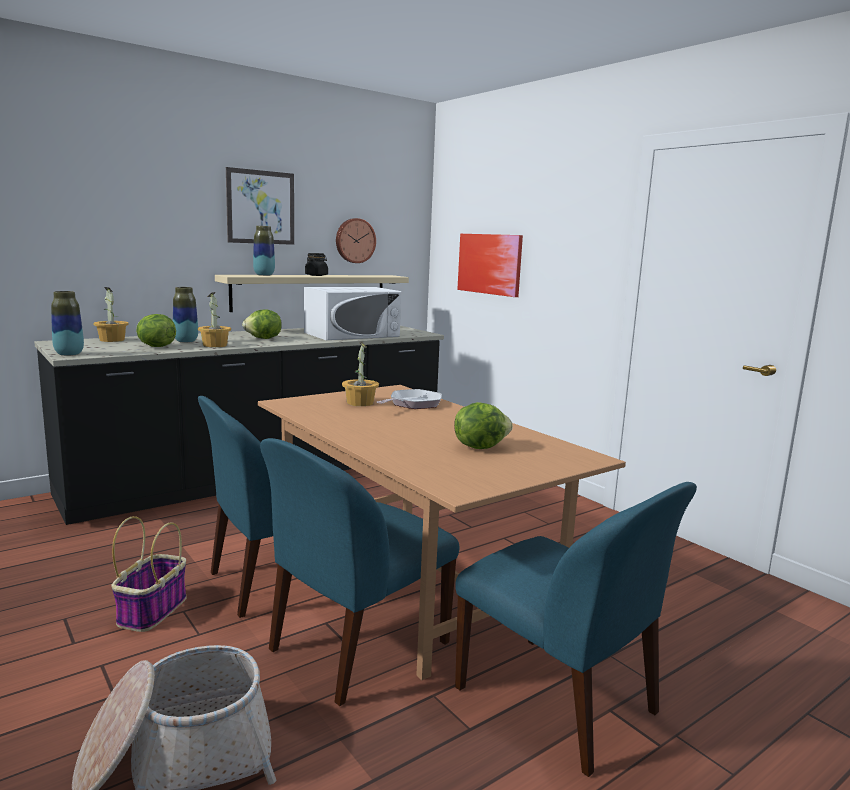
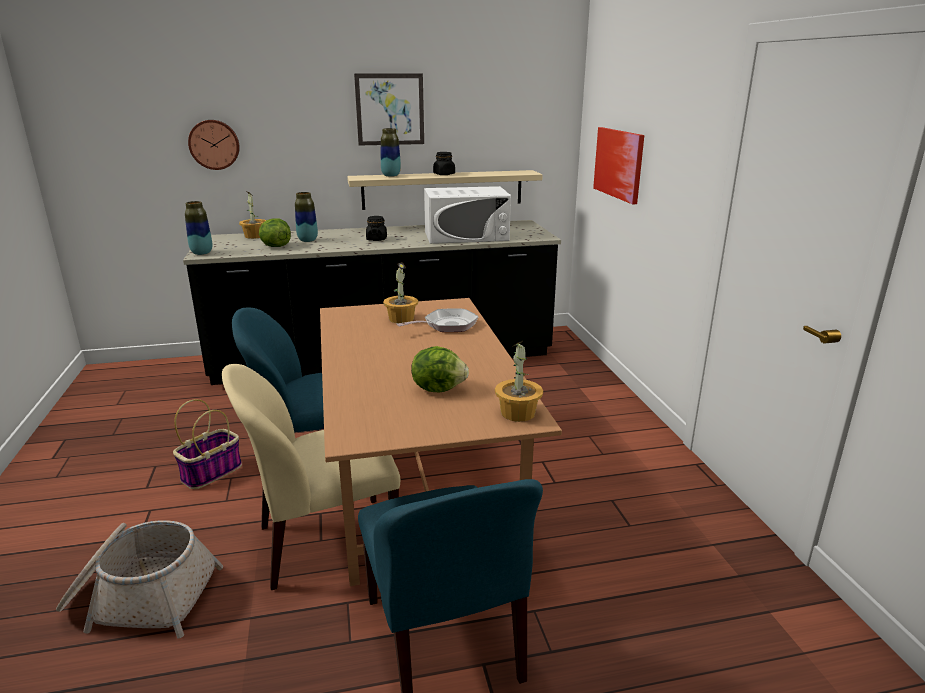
camera: 25 degrees right, 10 degrees up
potted plant [198,292,231,347] -> potted plant moved to [495,341,543,422]
lettuce [242,309,282,339] -> black jar [366,216,387,241]
blue chair [260,438,460,706] -> beige chair [222,364,400,590]
wall clock [336,218,376,263] -> wall clock moved to [188,120,240,170]

